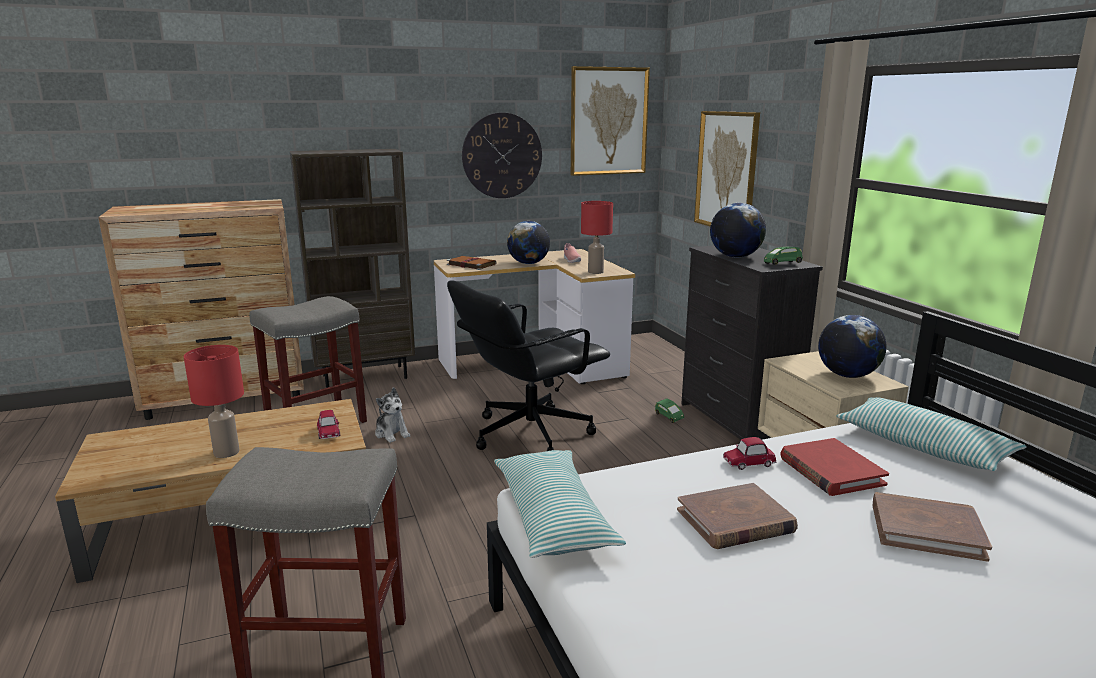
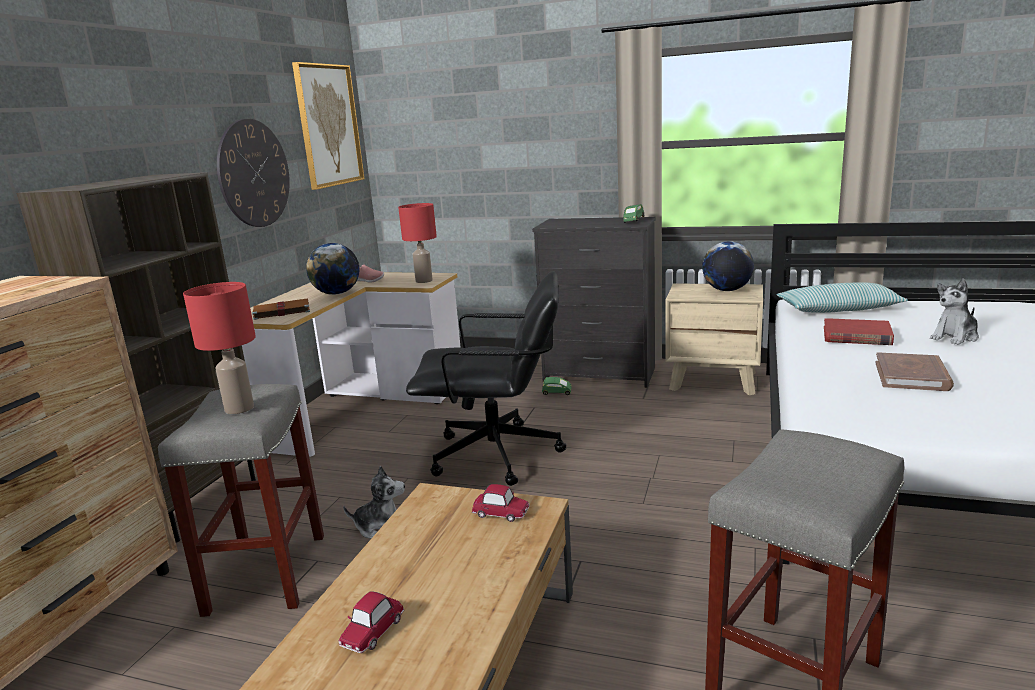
camera: 50 degrees left, 0 degrees up
red table lamp [184,345,244,458] -> red table lamp moved to [183,282,256,414]
black office chair [447,280,610,451] -> black office chair turned 90 degrees counterclockwise [406,271,566,486]
pillow [494,450,626,558] -> none
picture [694,111,760,226] -> none
globe [710,203,766,258] -> none
toy car [723,437,776,470] -> toy car moved to [338,591,404,653]
brown book [873,492,992,562] -> plush toy [930,279,979,345]

